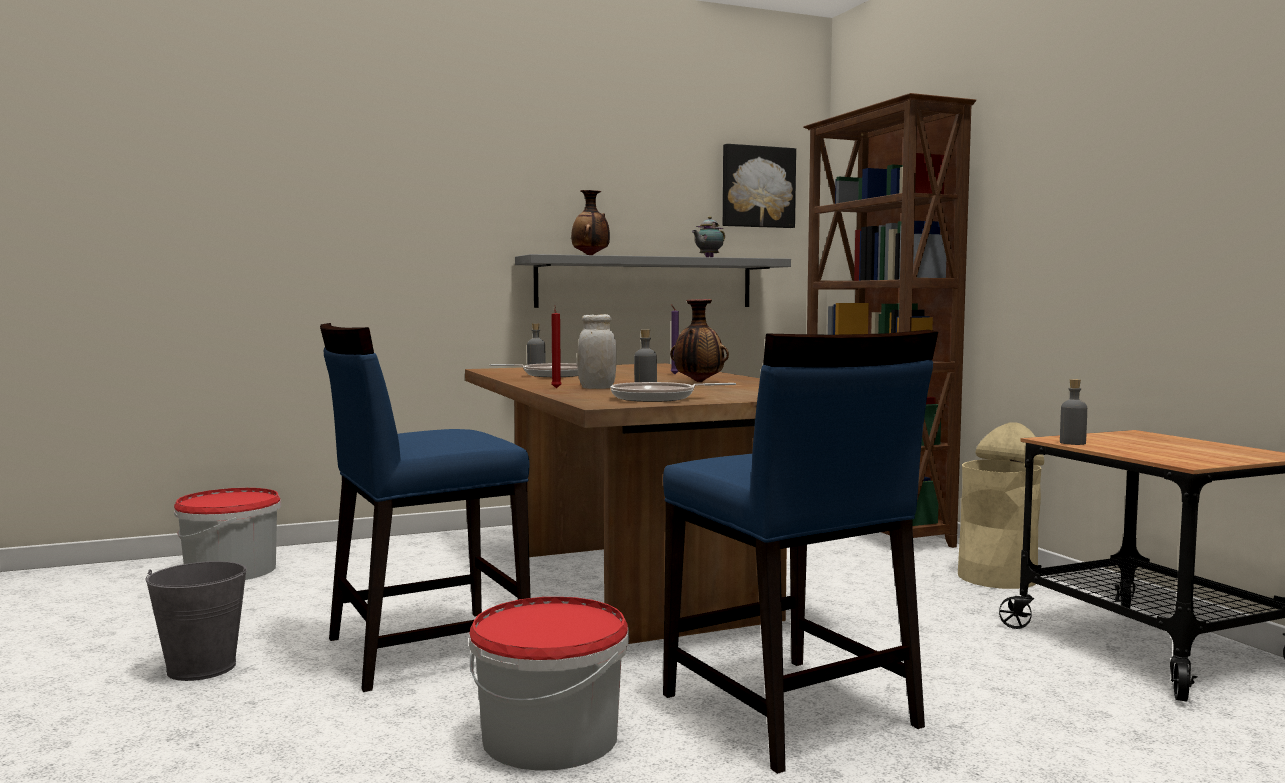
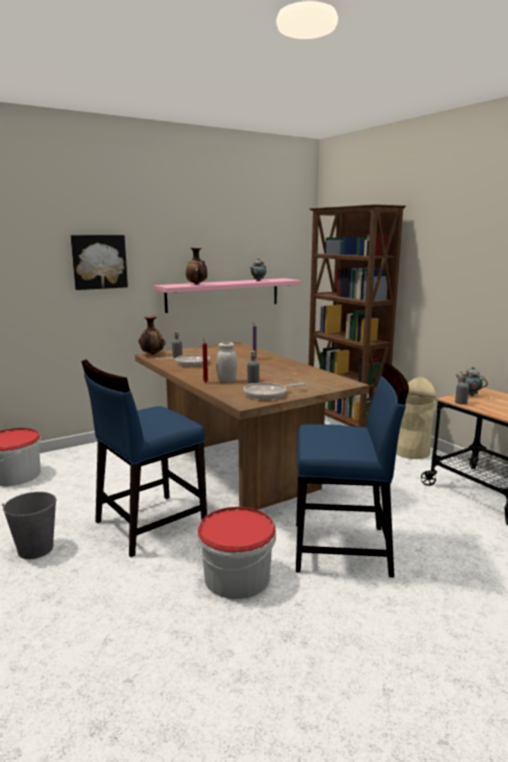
camera: 10 degrees left, 10 degrees up
grey shelf [515,254,791,308] -> pink shelf [154,278,301,313]
blue chair [663,330,938,774] -> blue chair turned 45 degrees counterclockwise [296,363,409,577]
vase [670,299,729,382] -> vase moved to [138,316,165,355]
picture [723,144,796,228] -> picture moved to [71,235,128,290]
none -> teapot [456,367,488,396]

